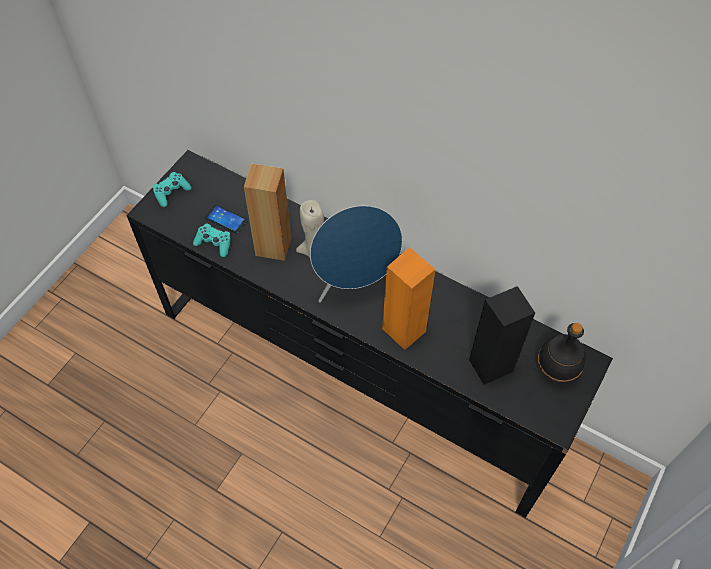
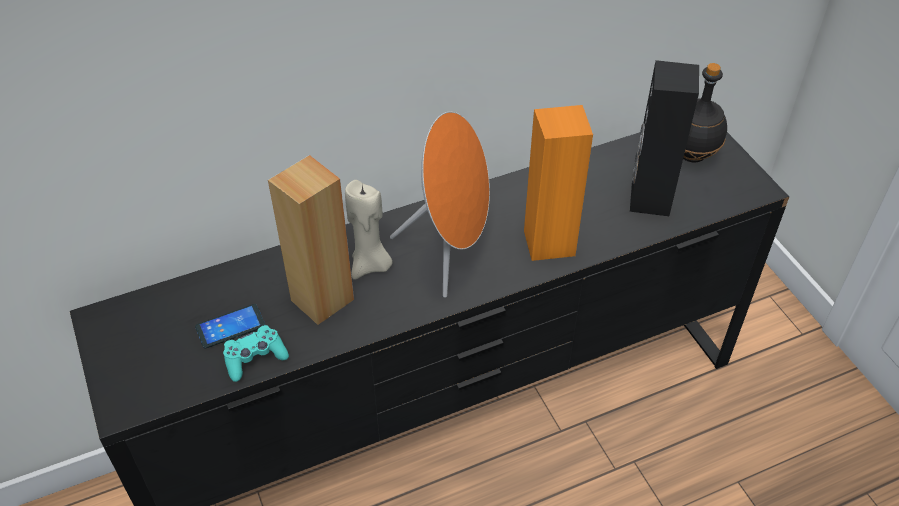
camera: 55 degrees left, 10 degrees down
turquoise game controller [152,172,191,207] -> none
blue speaker [310,205,403,302] -> orange speaker [390,112,490,298]

